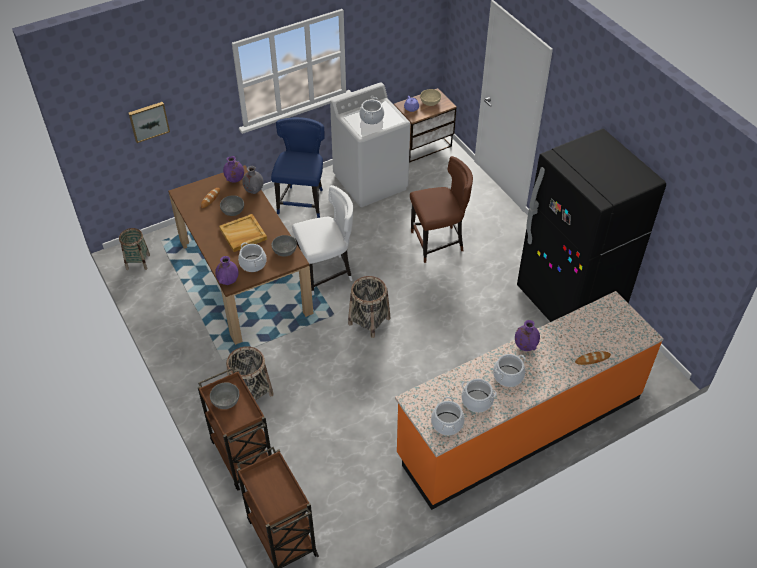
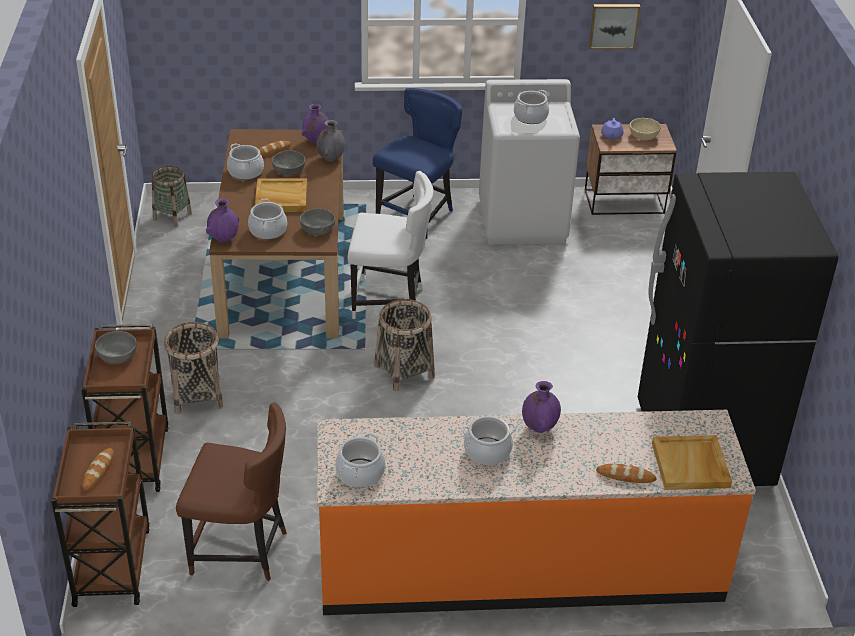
camera: 25 degrees right, 10 degrees down
picture [128,102,170,143] -> picture moved to [589,4,640,49]
brown chair [410,156,473,263] -> brown chair moved to [176,402,287,581]
cooking pot [461,379,497,412] -> cooking pot moved to [227,143,264,180]
none -> bread [82,448,114,490]
none -> beige tray [652,435,732,490]

